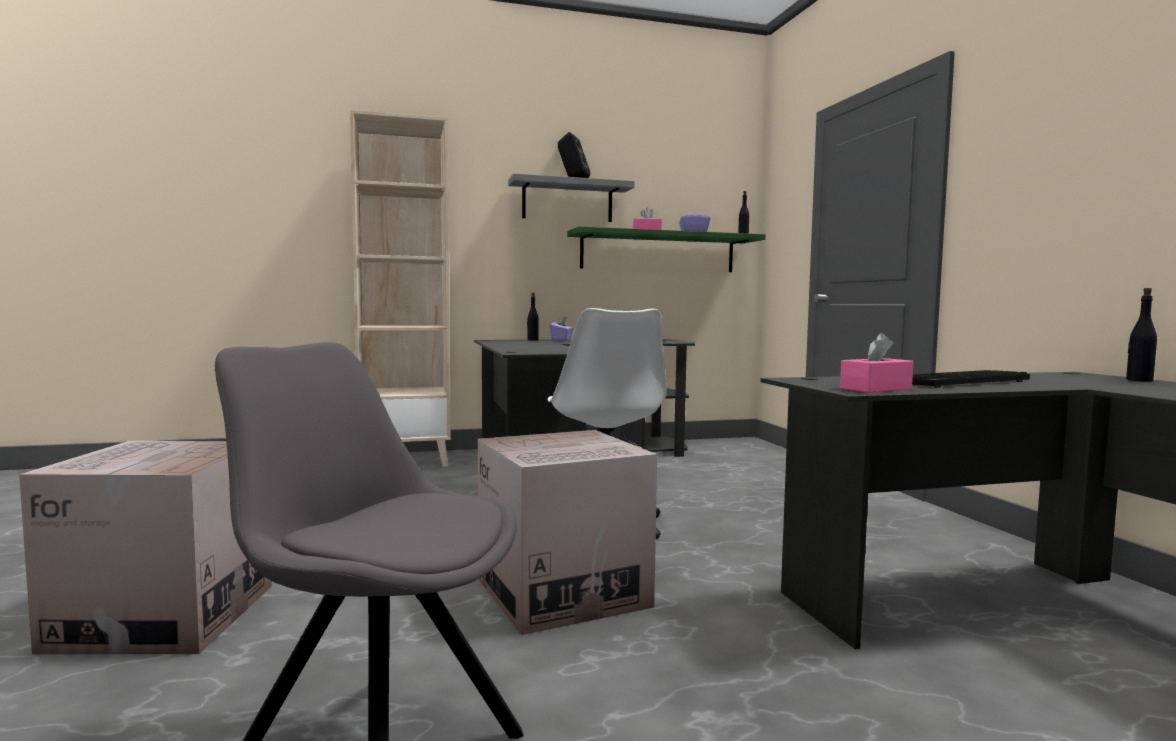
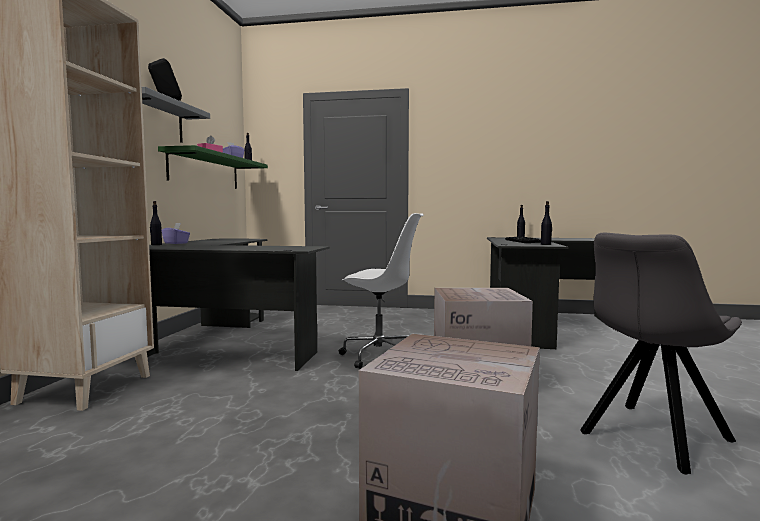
camera: 65 degrees left, 0 degrees up
pink tissue box [840,333,914,393] -> black bottle [541,201,552,245]

